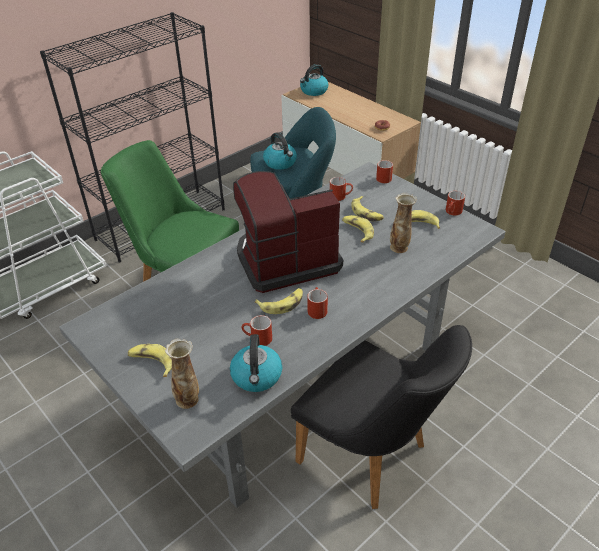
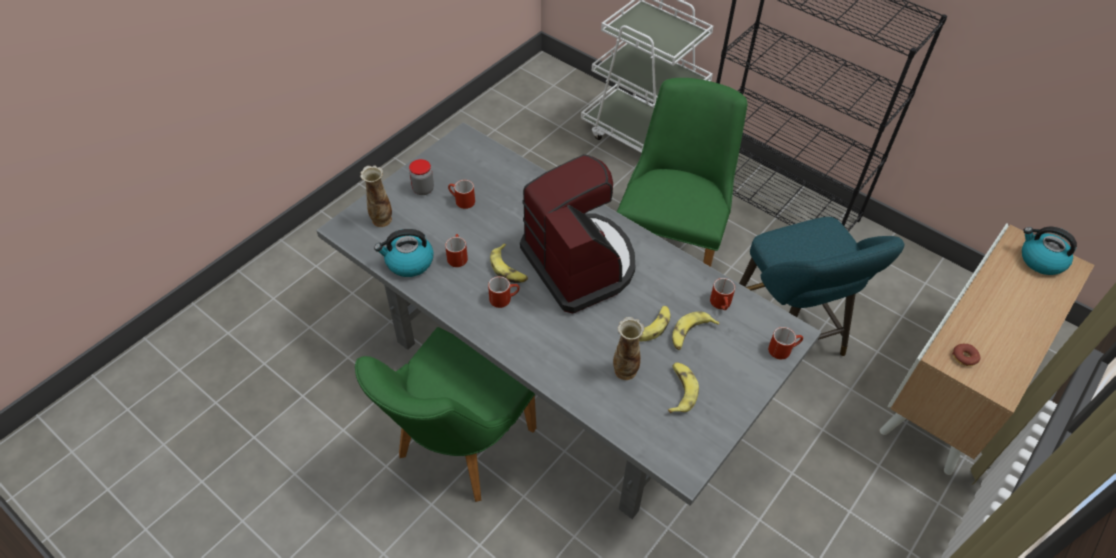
camera: 80 degrees right, 10 degrees up
banana [128,344,172,377] -> jar [409,159,434,195]
kettle [263,132,297,170] -> none
black chair [291,325,472,509] -> green chair [355,327,536,502]
red mug [446,191,465,216] -> red mug moved to [448,180,475,209]

